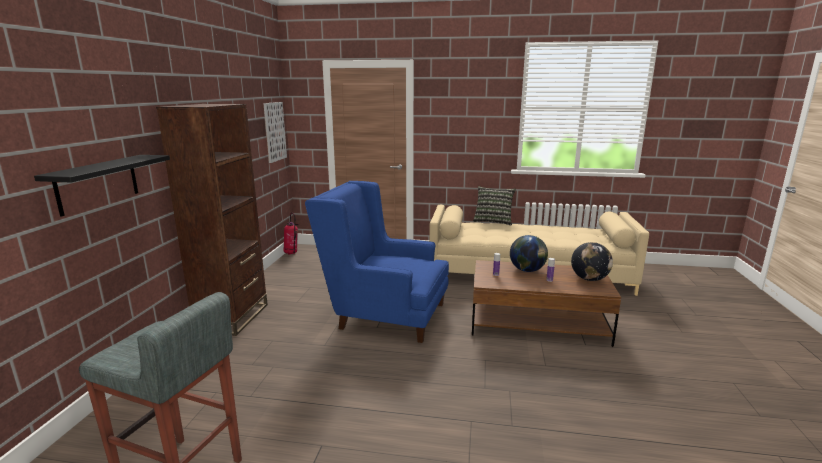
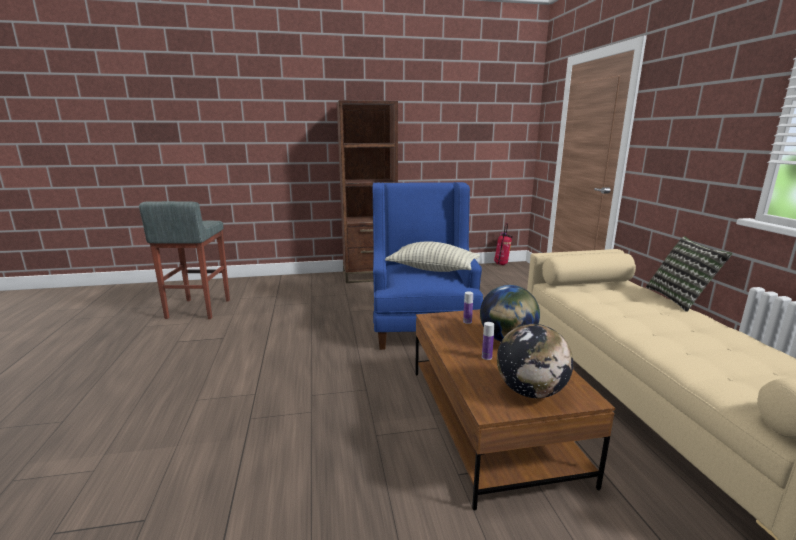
camera: 70 degrees right, 0 degrees up
black shelf [34,155,170,217] -> none
picture [263,102,287,163] -> none
none -> pillow [385,241,480,272]

